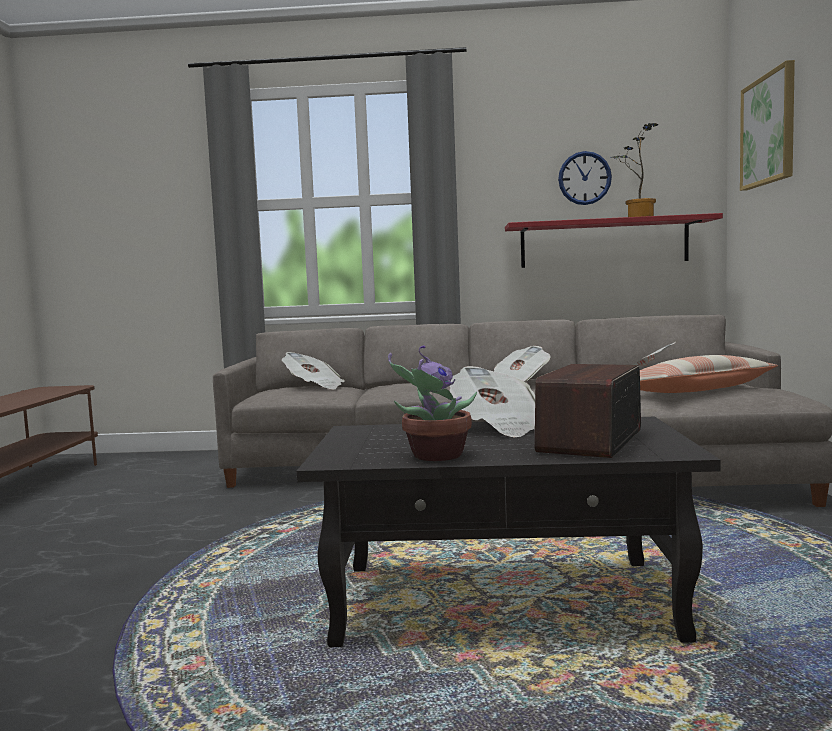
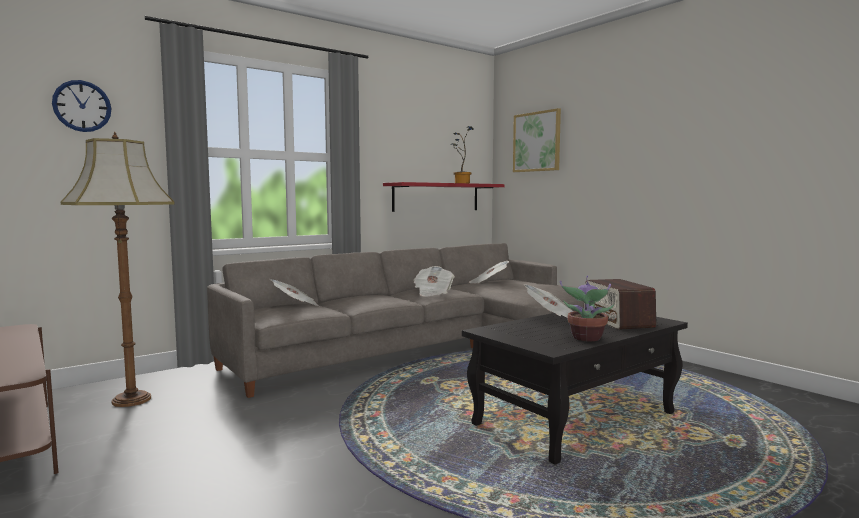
camera: 40 degrees left, 0 degrees up
wall clock [558,151,612,205] -> wall clock moved to [52,80,112,132]
pillow [640,355,778,393] -> none
none -> floor lamp [61,132,175,407]

